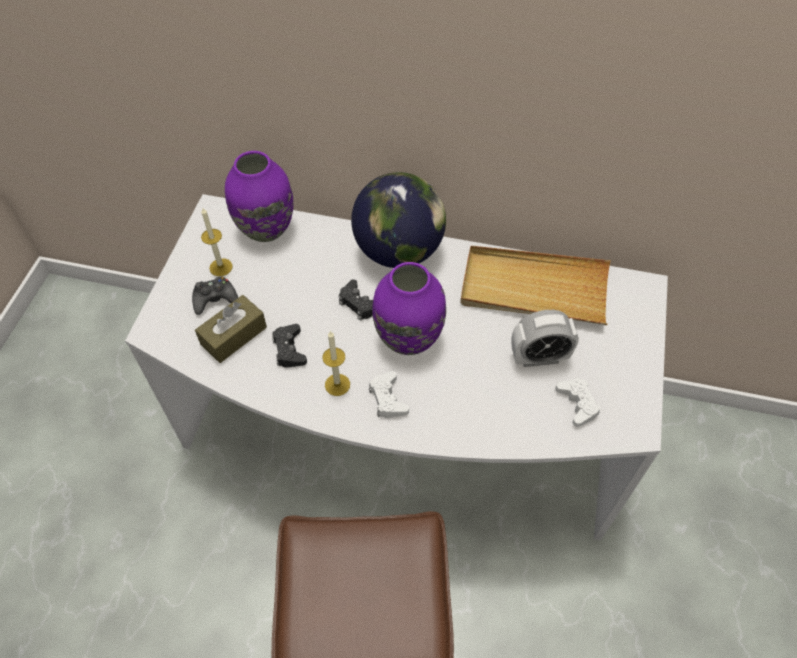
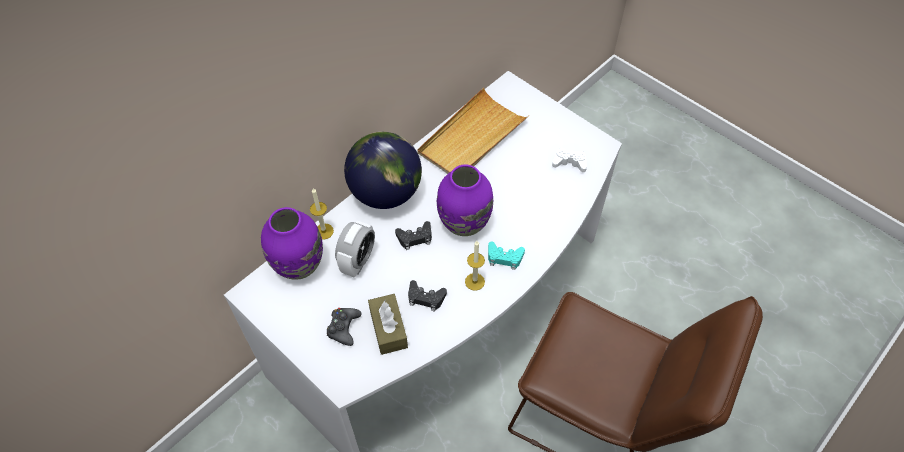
camera: 60 degrees left, 0 degrees up
candle [201,207,233,276] -> candle moved to [310,188,334,240]
white game controller [369,371,409,418] -> turquoise game controller [488,241,525,270]
alarm clock [511,310,579,367] -> alarm clock moved to [335,220,375,278]

